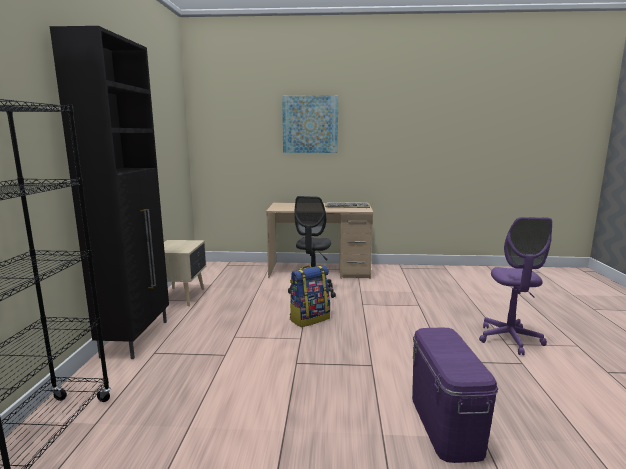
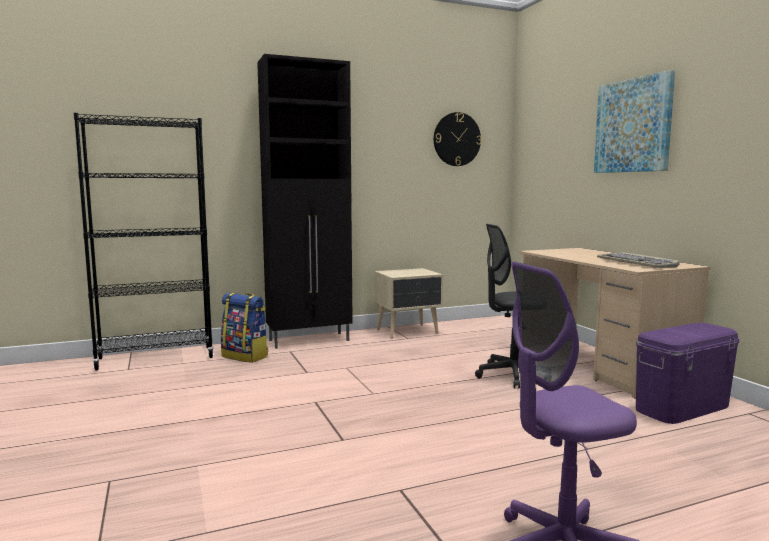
camera: 65 degrees right, 5 degrees down
backpack [290,265,330,327] -> backpack moved to [221,293,268,363]
purple storage box [412,328,498,463] -> purple storage box moved to [636,323,739,424]
none -> wall clock [434,112,481,166]

